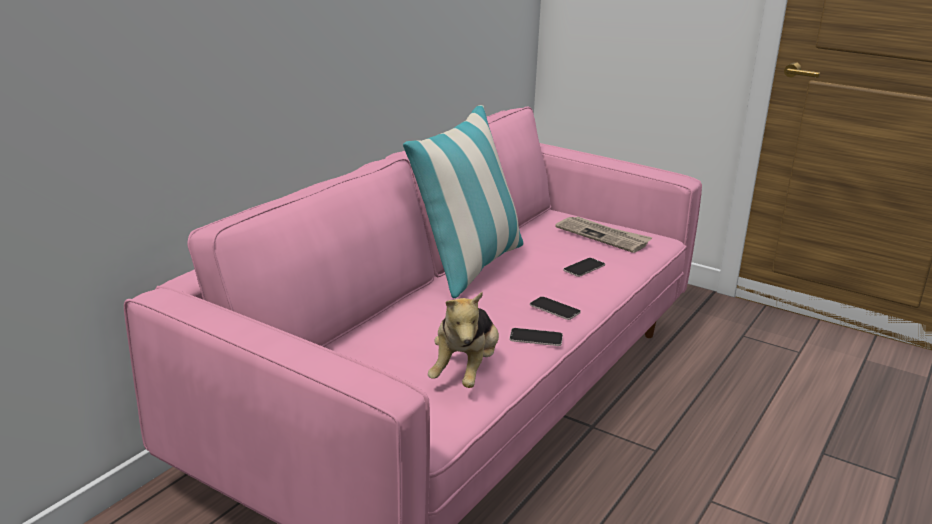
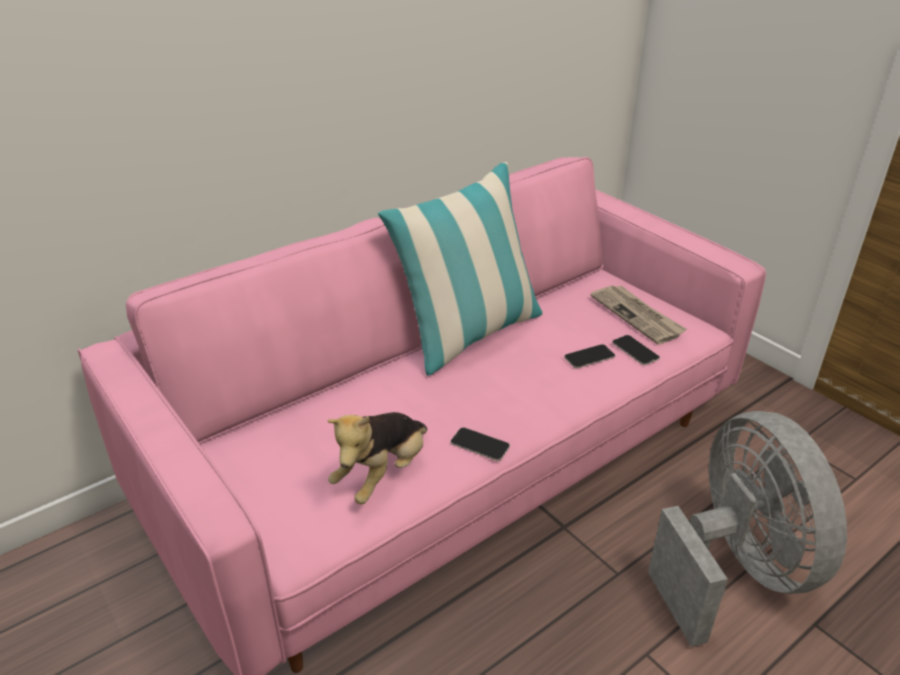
camera: 20 degrees right, 10 degrees up
phone [530,296,581,320] -> phone moved to [612,335,660,365]
none -> grey fan [648,411,847,647]

